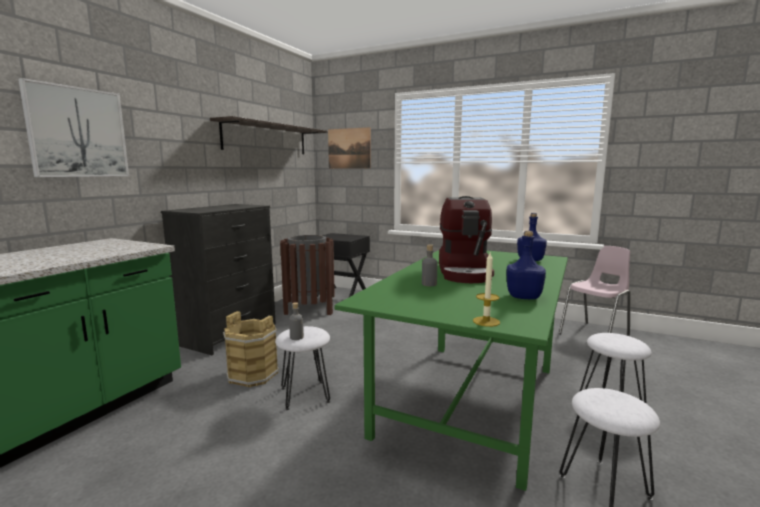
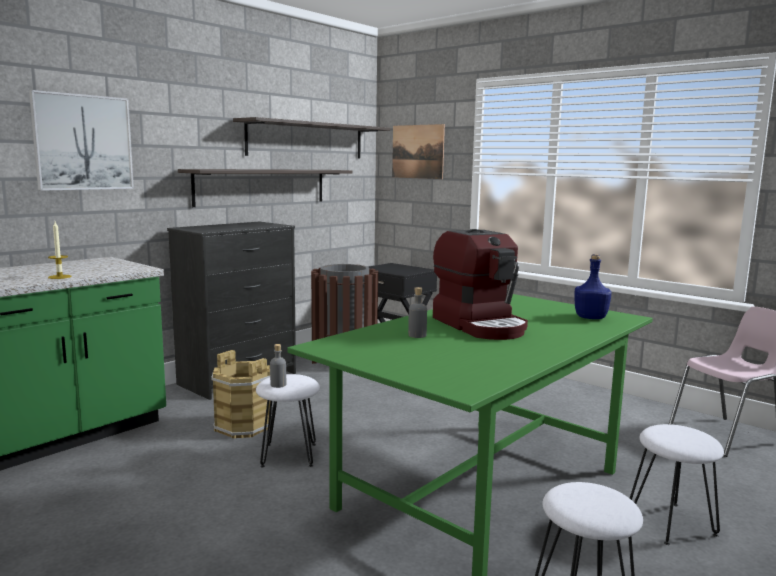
camera: 15 degrees right, 0 degrees up
coffee machine [439,196,494,283] -> coffee machine turned 45 degrees counterclockwise [433,229,528,340]
candle [473,253,500,327] -> candle moved to [48,222,72,279]
blue bottle [506,230,546,299] -> none
none -> shelf [178,169,353,207]

